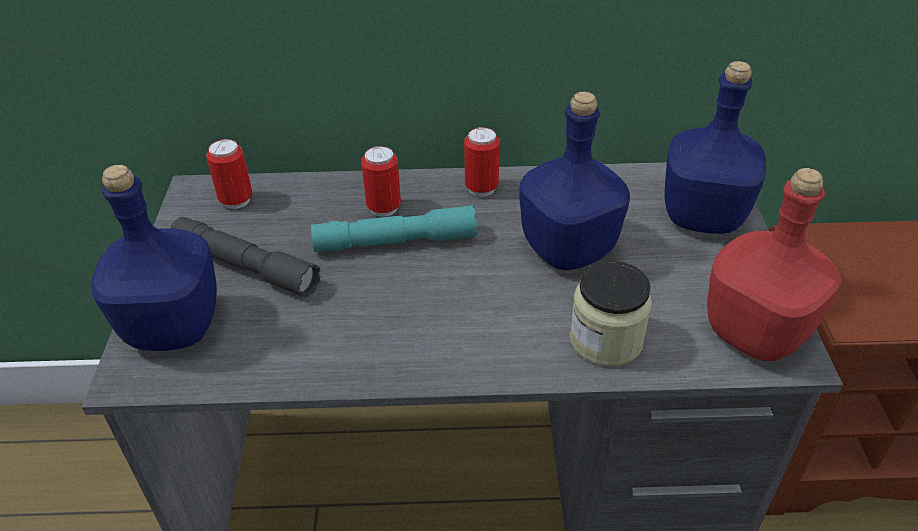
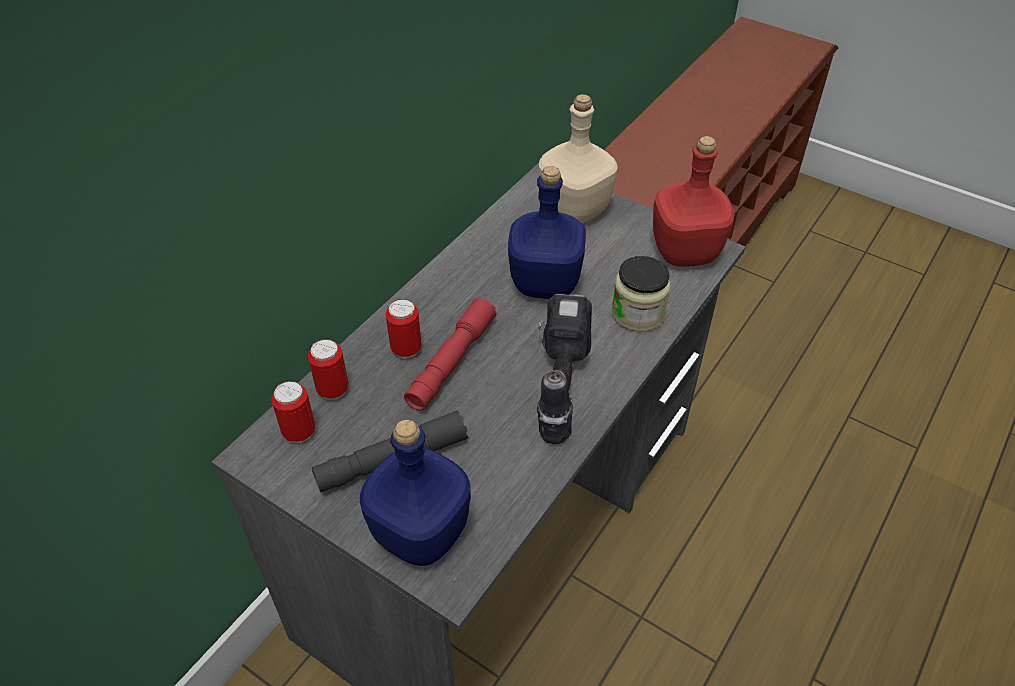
camera: 55 degrees left, 5 degrees up
turquoise flashlight [311,205,477,252] -> red flashlight [404,298,497,411]
can [464,127,500,197] -> can moved to [308,339,349,400]
blue bottle [665,61,766,234] -> beige bottle [539,94,618,223]
none -> power drill [536,294,592,444]

